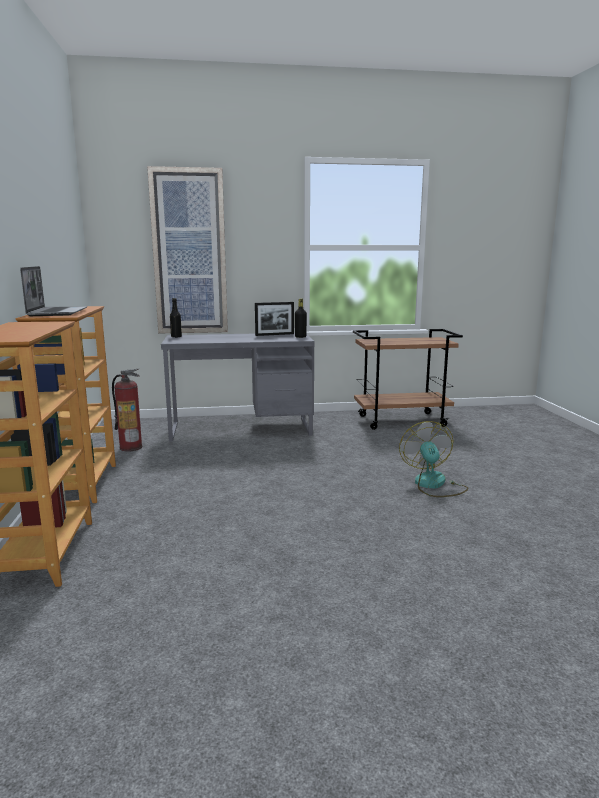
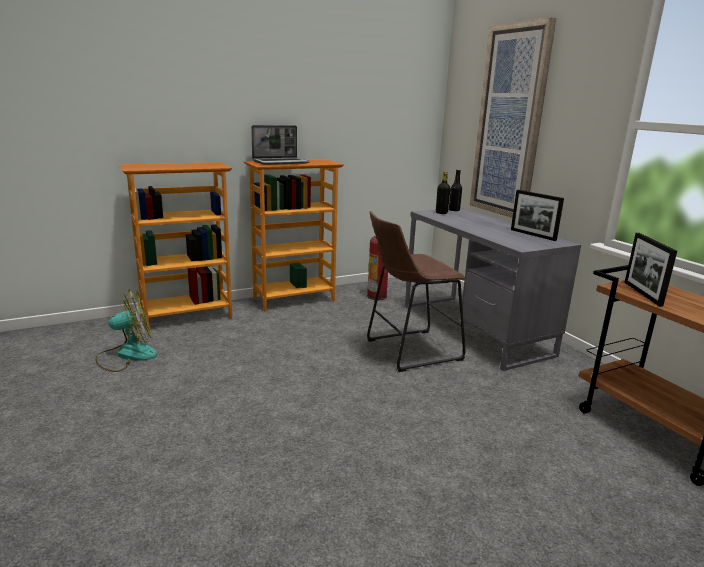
camera: 70 degrees right, 5 degrees up
black bottle [295,299,307,338] -> black bottle moved to [436,171,451,214]
fan [399,421,468,497] -> fan moved to [95,290,157,372]
none -> brown stool [367,211,465,372]
none -> picture frame [624,233,677,307]

